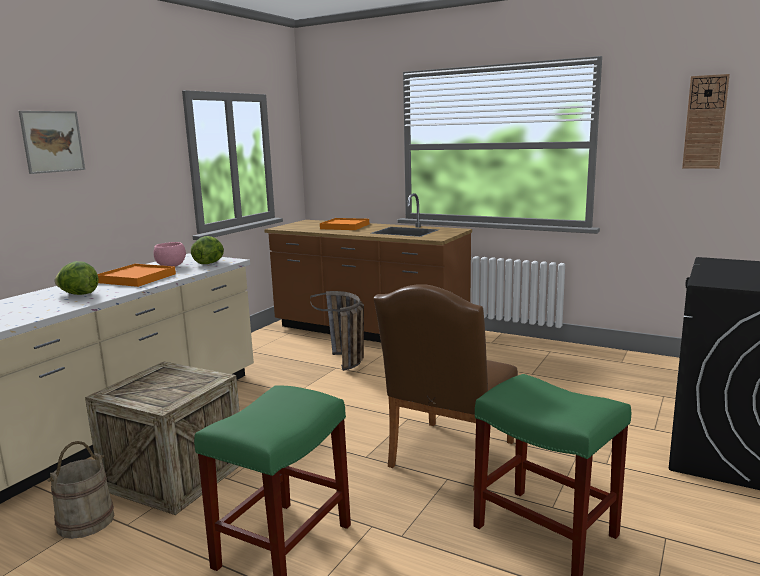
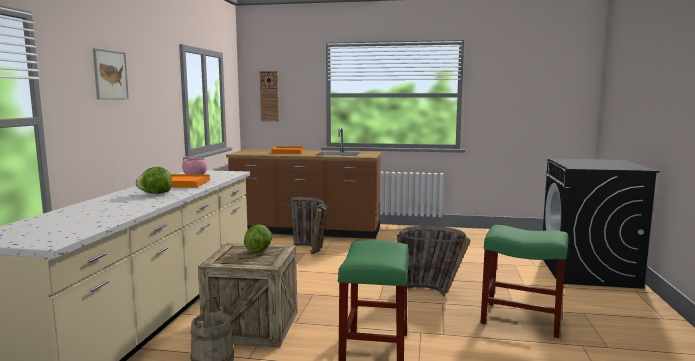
camera: 20 degrees left, 5 degrees down
lettuce [191,236,224,264] -> lettuce moved to [244,224,272,253]
brown chair [373,284,518,490] -> basket [397,226,471,297]
wall clock [682,74,730,169] -> wall clock moved to [260,71,279,122]

